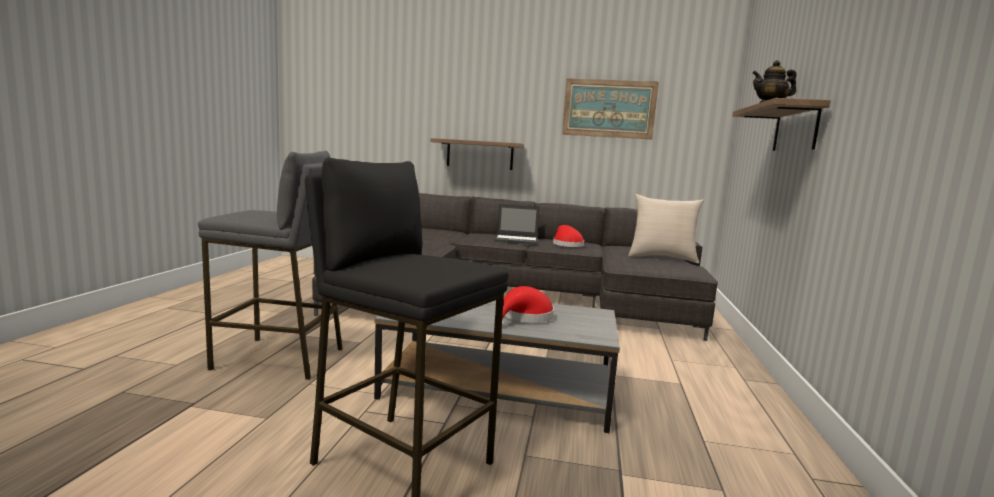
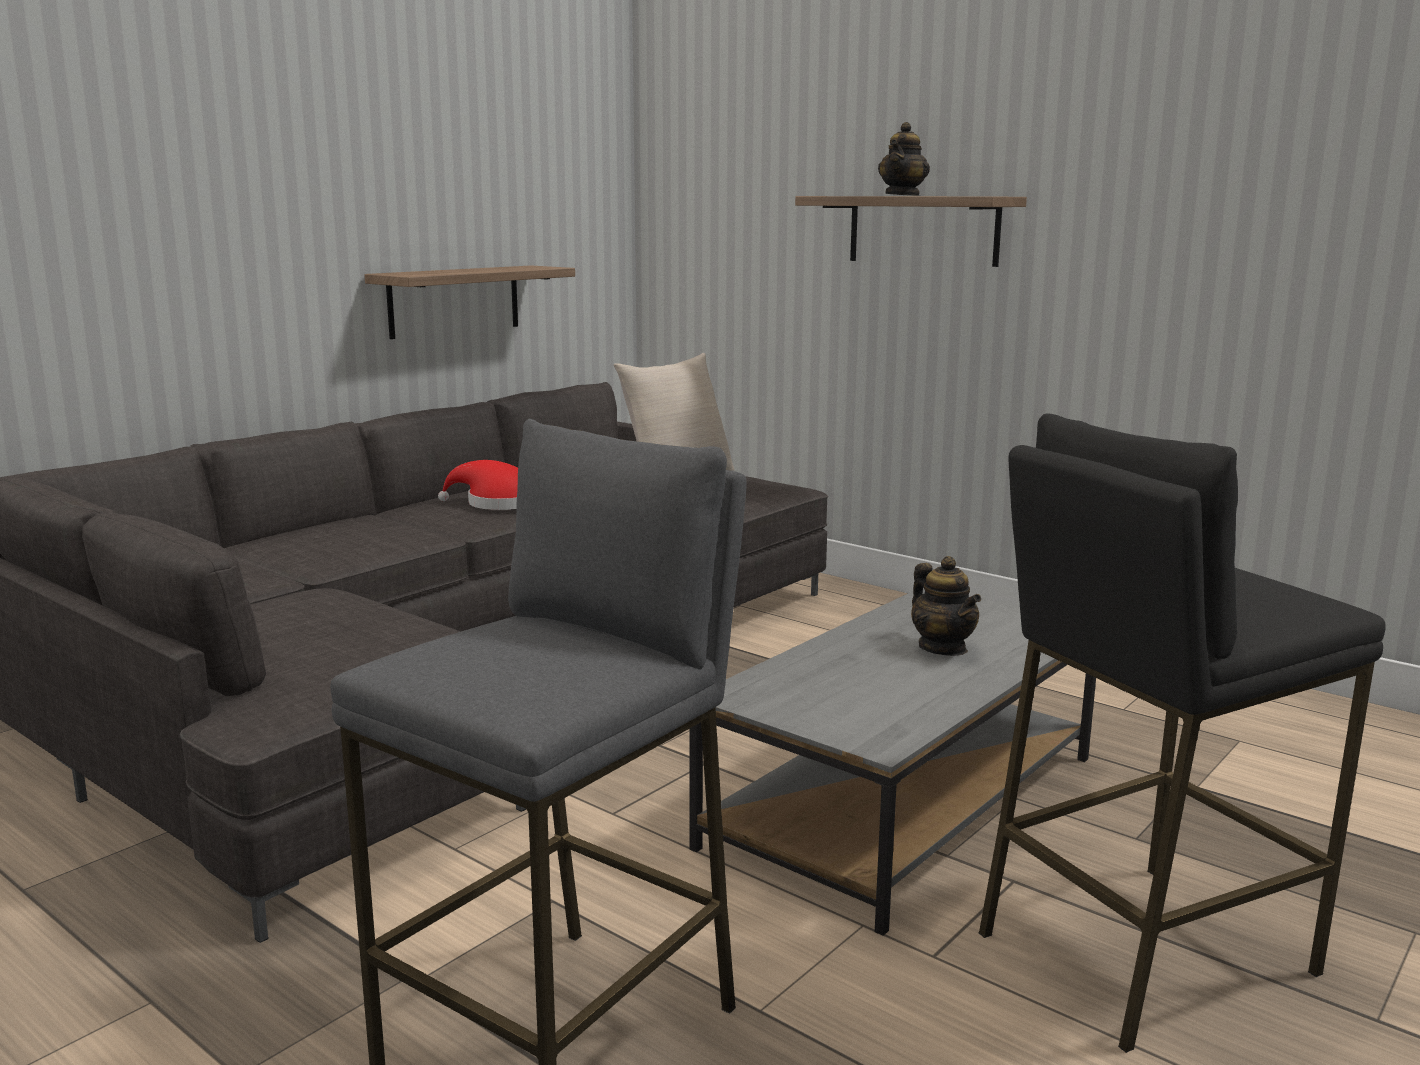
camera: 60 degrees left, 5 degrees up
shelf [430,138,524,170] -> shelf moved to [364,266,575,339]
laptop [494,204,540,245] -> none
red hat [502,286,554,328] -> teapot [911,556,981,656]
picture [562,78,659,139] -> none

